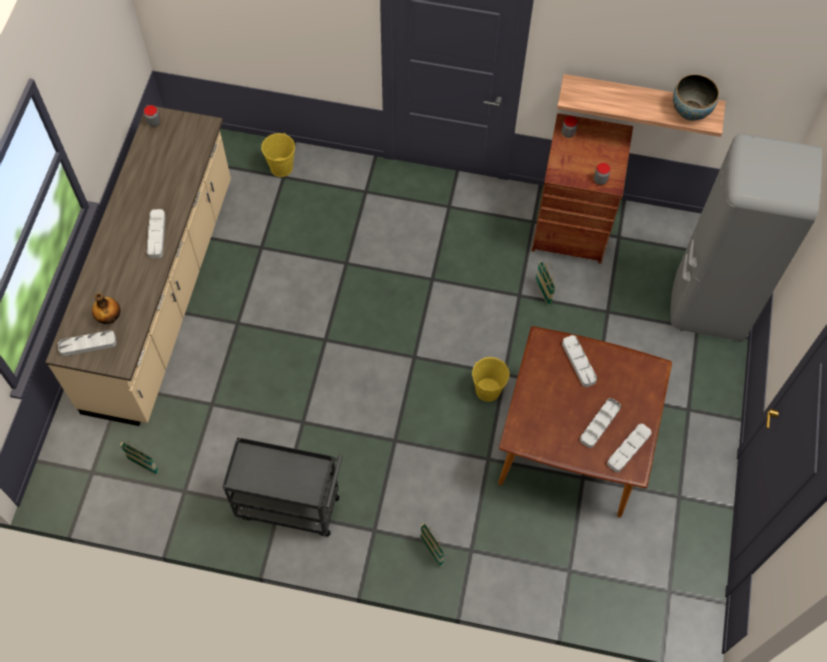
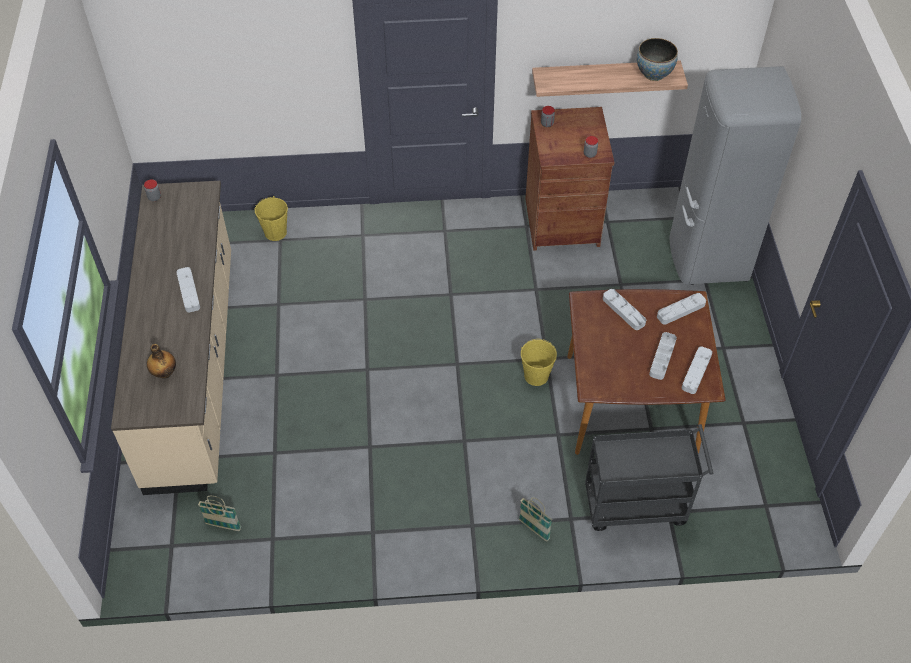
camera: 15 degrees left, 10 degrees down
grey tray [58,330,116,356] -> grey tray moved to [657,293,706,324]
grey cart [223,438,343,536] -> grey cart moved to [585,424,714,531]
basket [535,261,556,305] -> none

